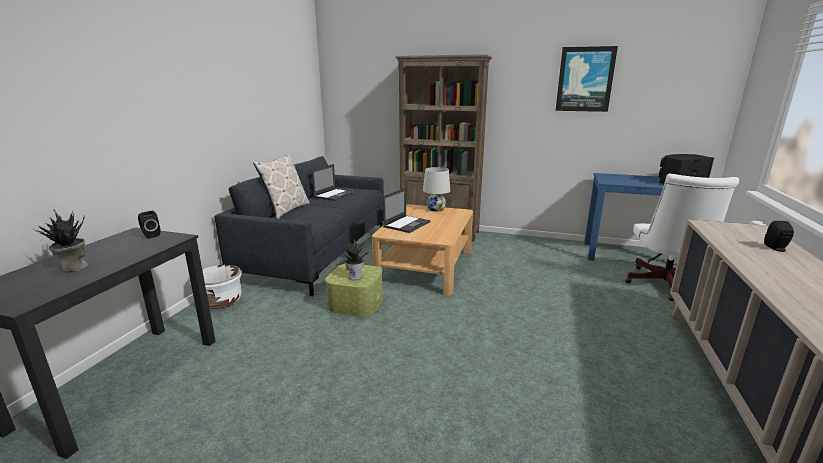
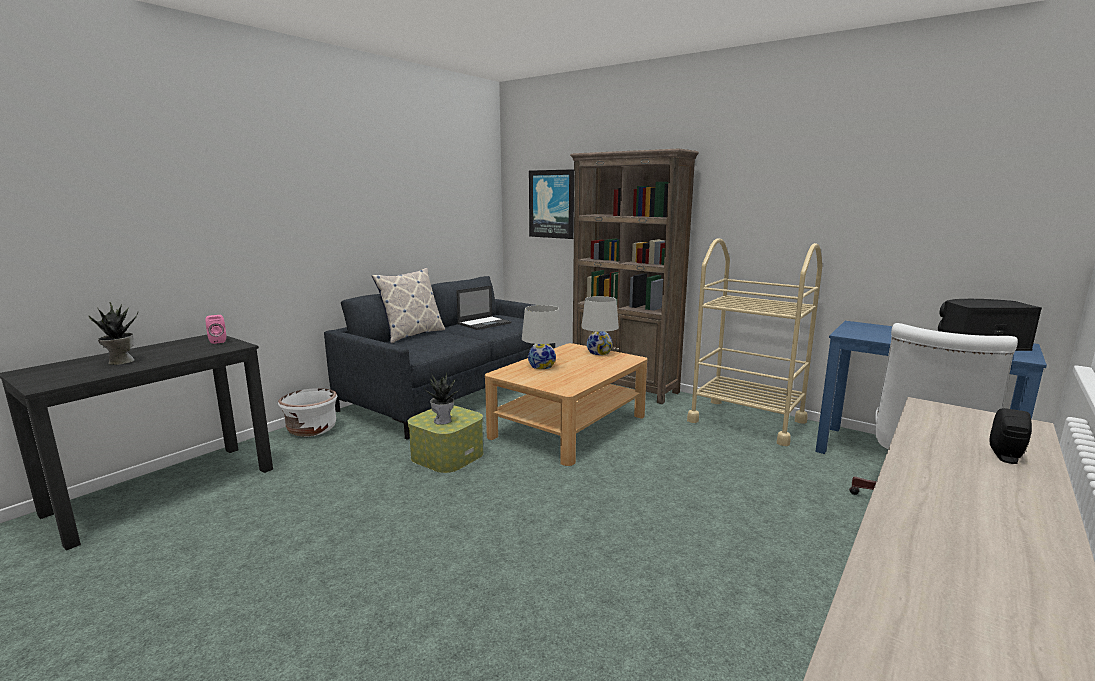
camera: 20 degrees right, 5 degrees down
black speaker [138,211,161,239] -> pink speaker [205,315,226,344]
laptop [383,188,431,233] -> white table lamp [522,305,562,369]
picture [556,46,618,112] -> picture moved to [529,169,574,239]
none -> beige cart [687,238,823,446]

